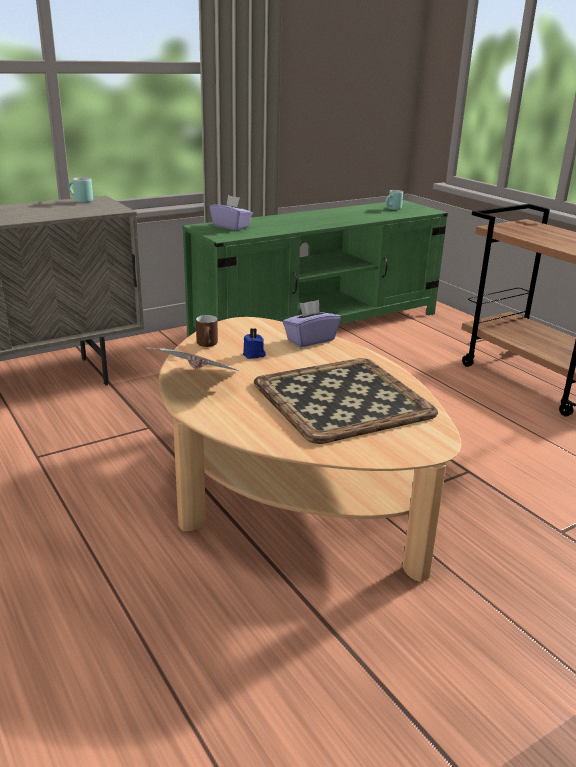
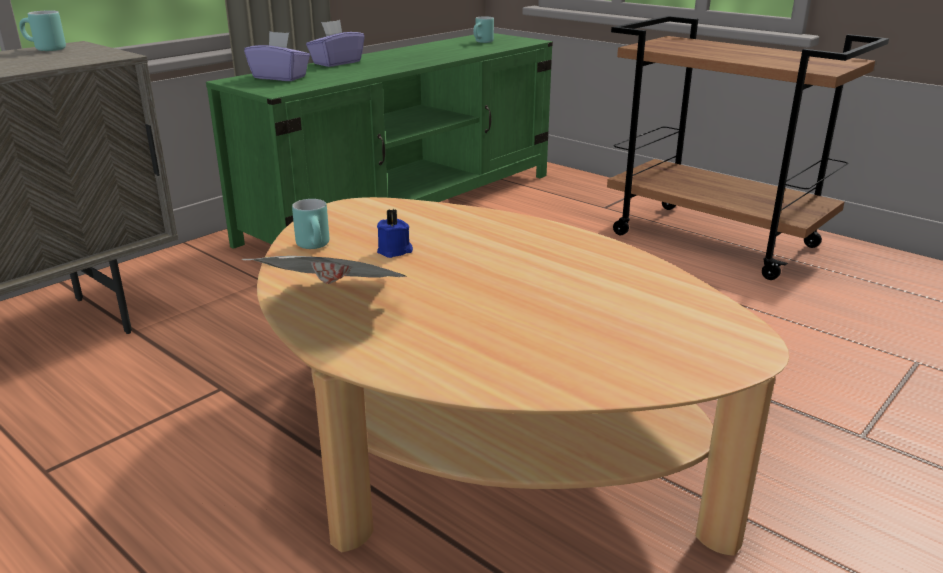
camera: 15 degrees left, 0 degrees up
brown mug [196,315,218,347] -> turquoise mug [292,199,329,249]
tray [254,358,438,444] -> none
purple tissue box [283,300,341,347] -> purple tissue box moved to [306,20,365,67]

